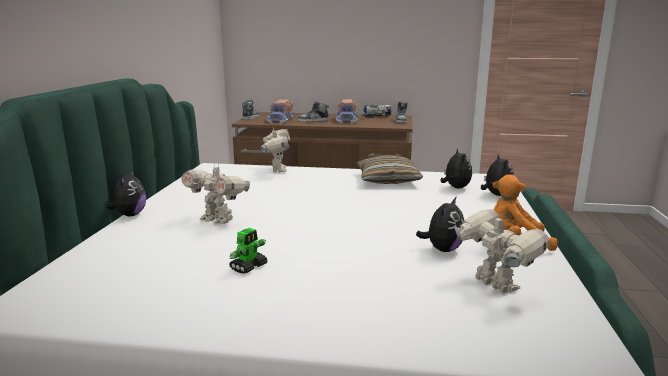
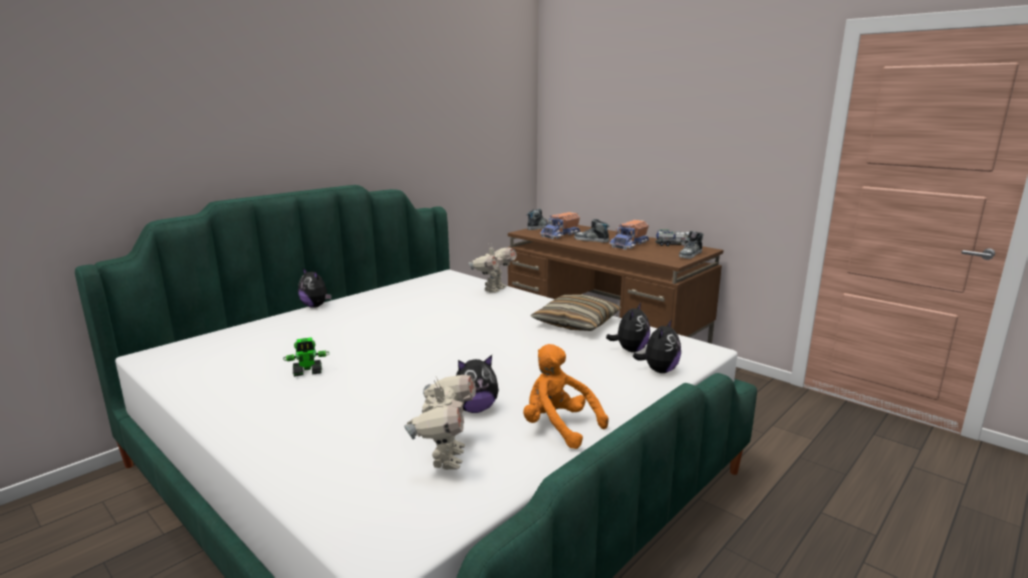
camera: 35 degrees right, 0 degrees up
plush toy [108,169,146,216] -> plush toy turned 90 degrees clockwise [298,267,332,308]
toy robot [181,161,250,224] -> none

